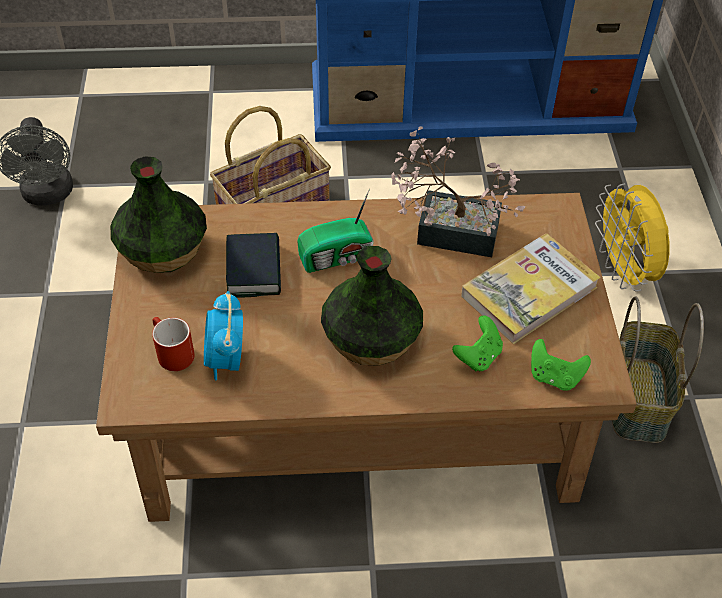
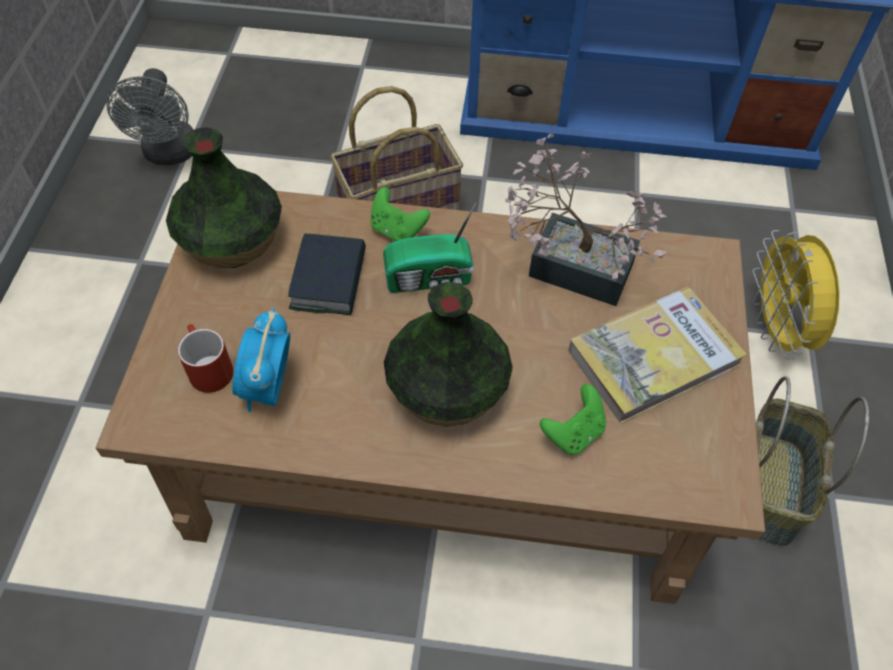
camera: 10 degrees right, 5 degrees up
green game controller [531,339,591,391] -> green game controller moved to [370,187,430,242]

